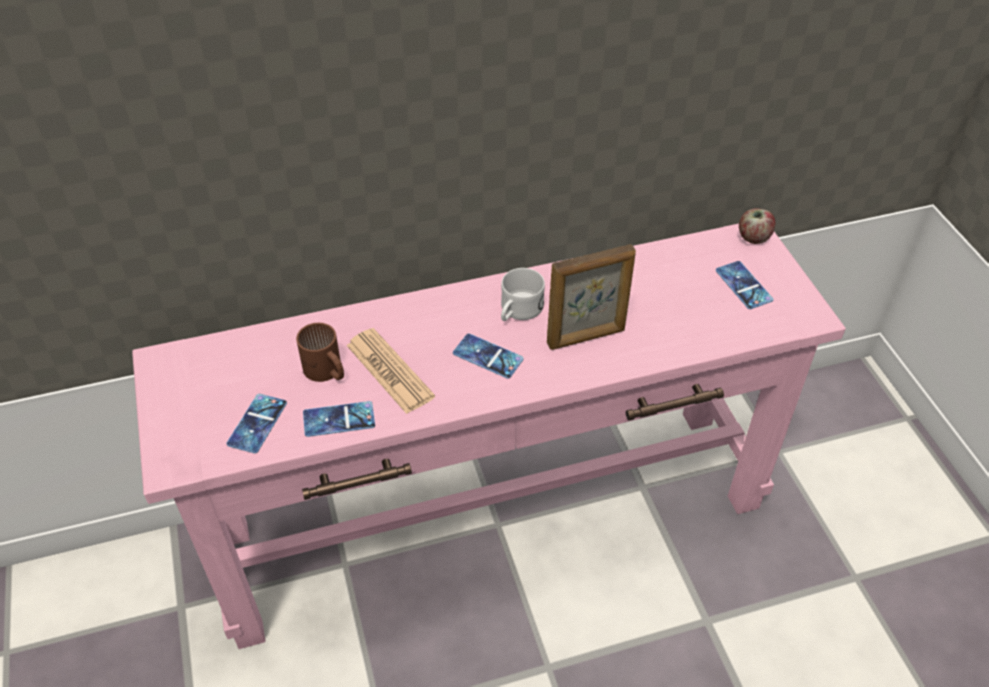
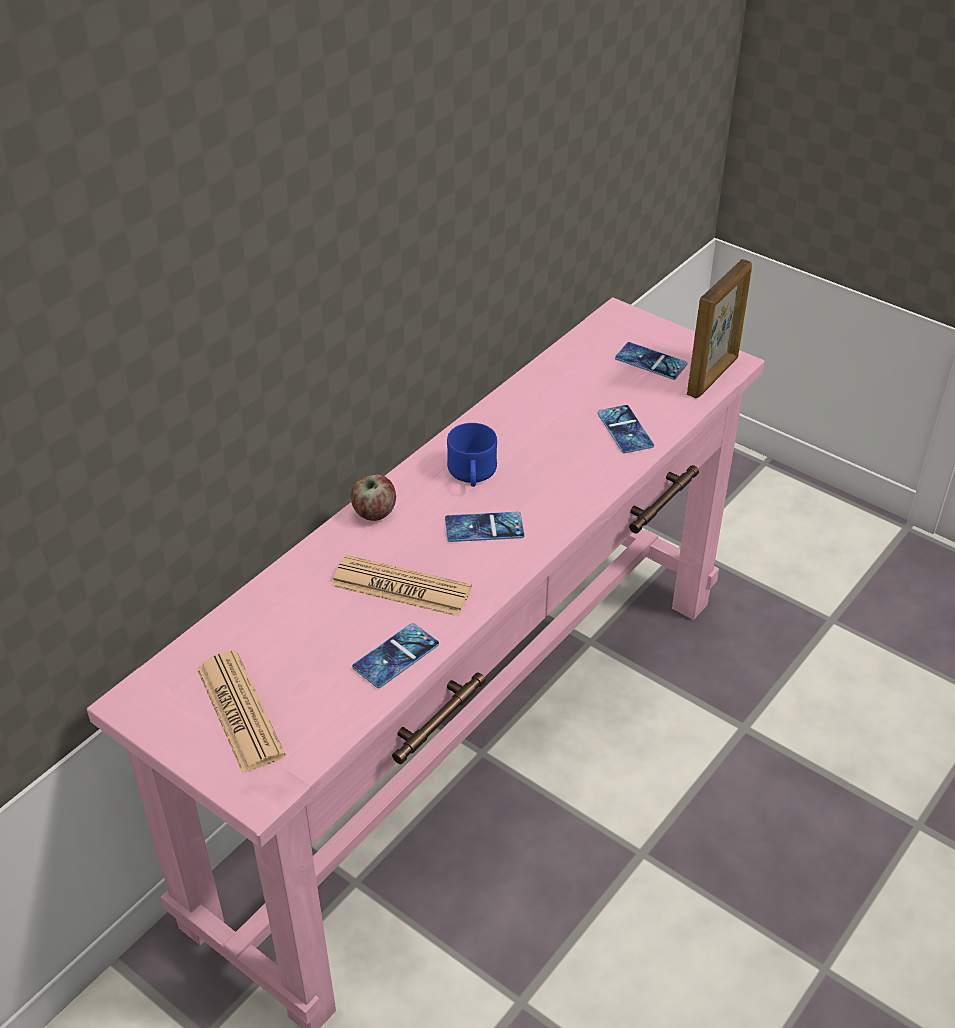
camera: 35 degrees left, 5 degrees down
phone [226,394,287,453] -> phone moved to [597,405,654,453]
brown mug [296,323,344,382] -> none
white mug [501,268,545,321] -> blue mug [447,423,497,487]
picture frame [547,244,636,350] -> picture frame moved to [687,259,752,398]
apple [739,208,775,244] -> apple moved to [351,475,396,521]
none -> newspaper [197,650,286,774]

